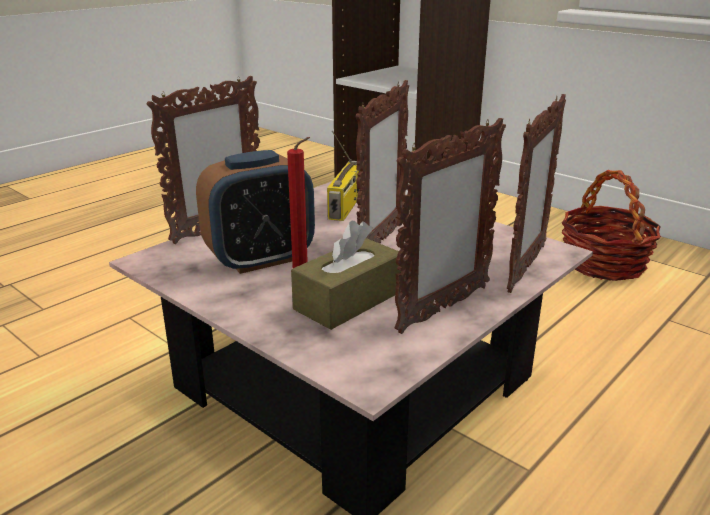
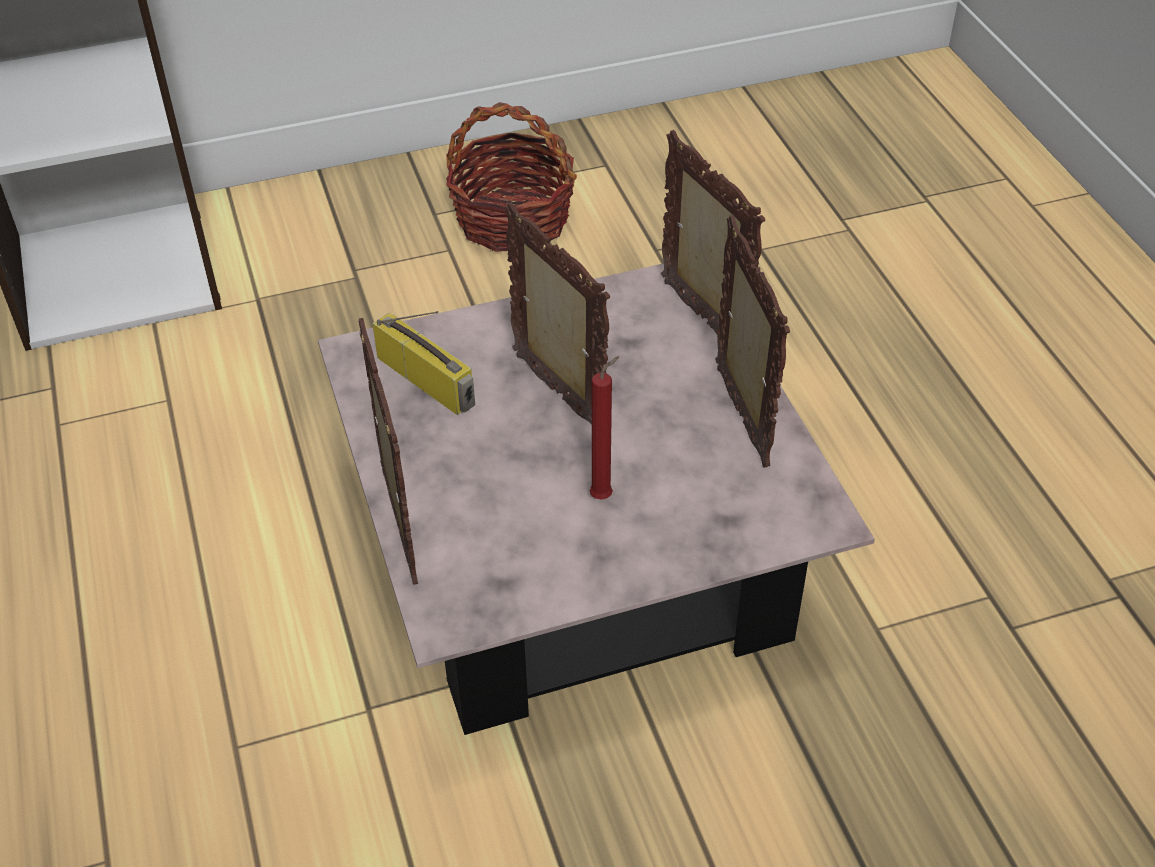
camera: 60 degrees left, 20 degrees up
alarm clock [196,150,315,274] -> none
brown tissue box [291,221,401,330] -> none

